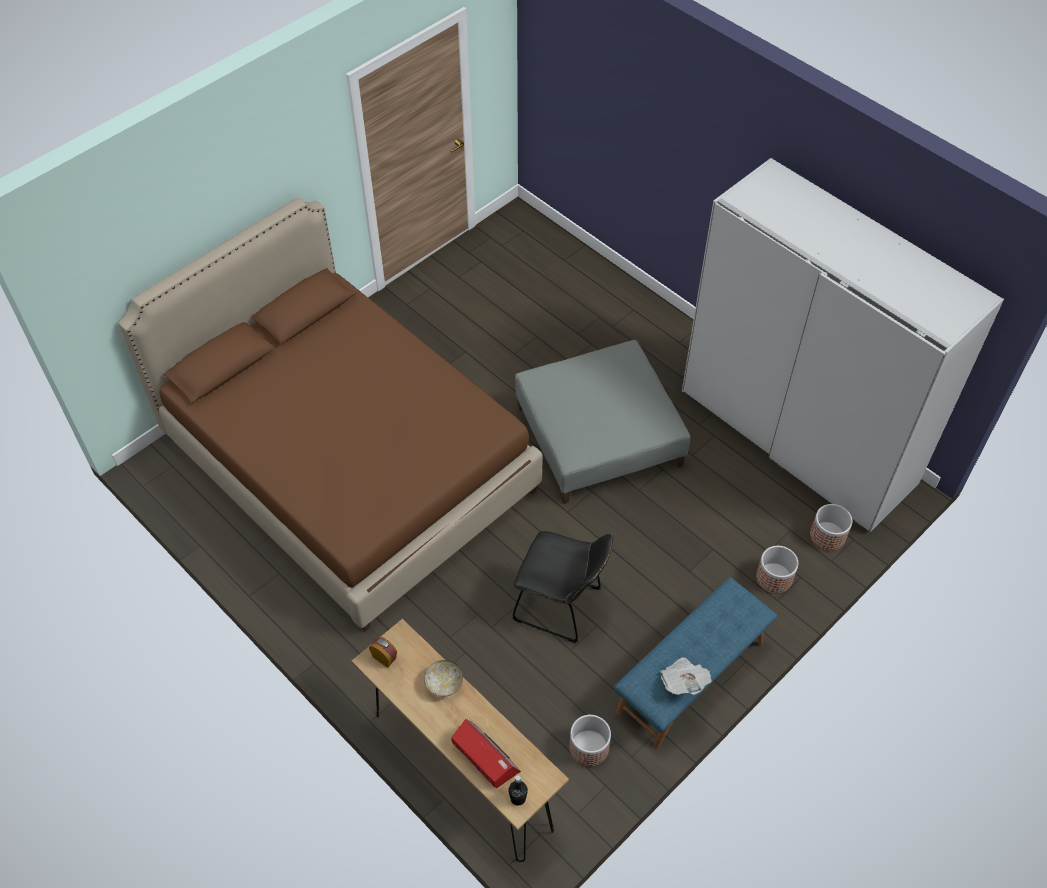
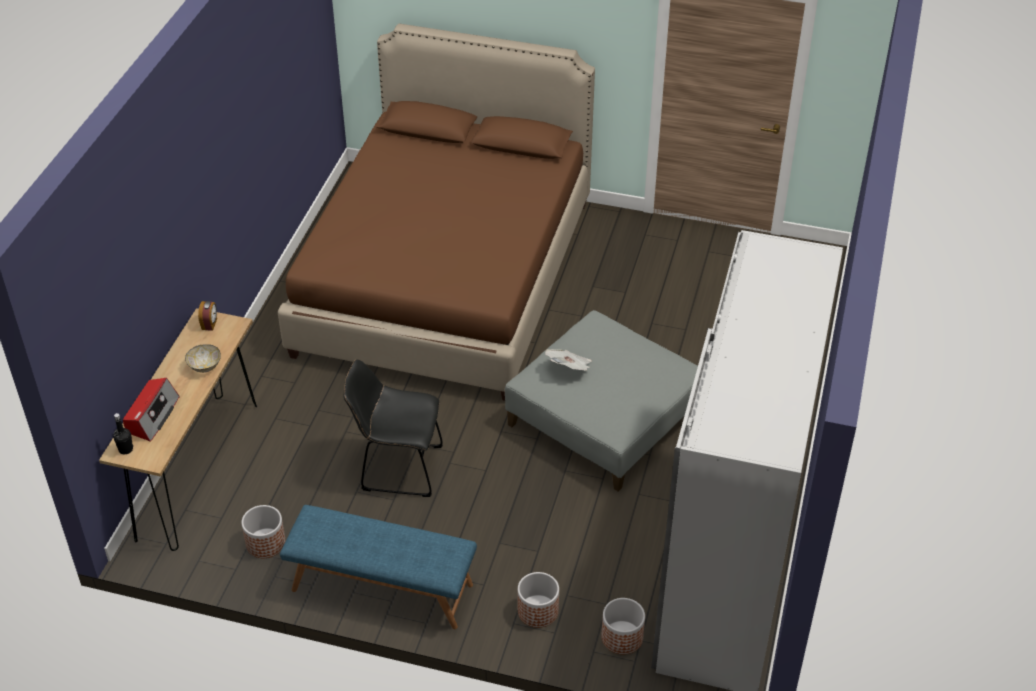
camera: 60 degrees right, 10 degrees down
black chair [513,531,613,643] -> black chair turned 105 degrees clockwise [344,359,443,497]
newspaper [660,657,712,695] -> newspaper moved to [545,349,592,371]

